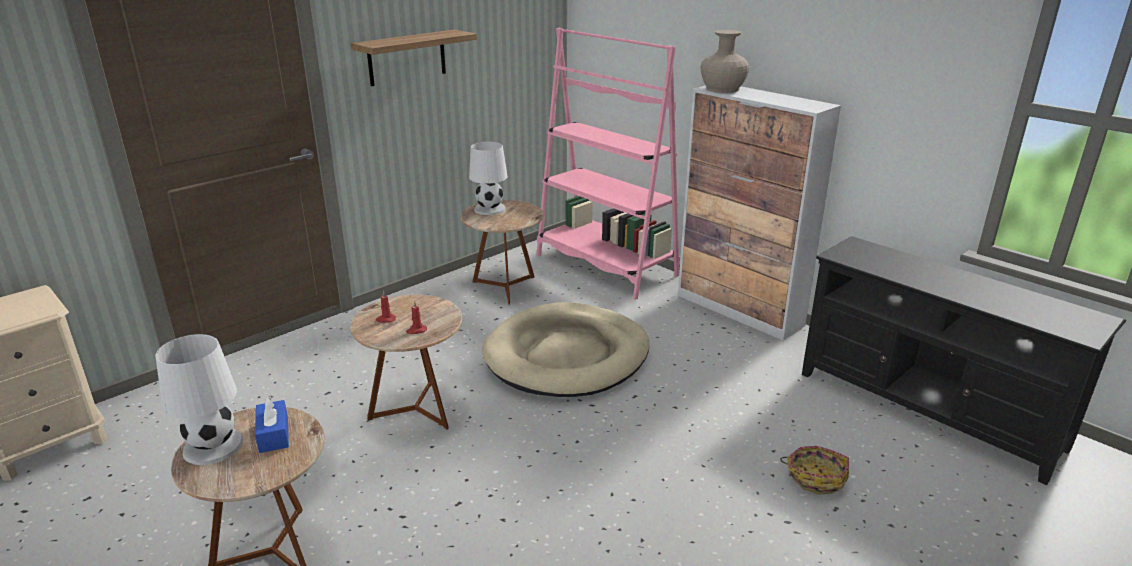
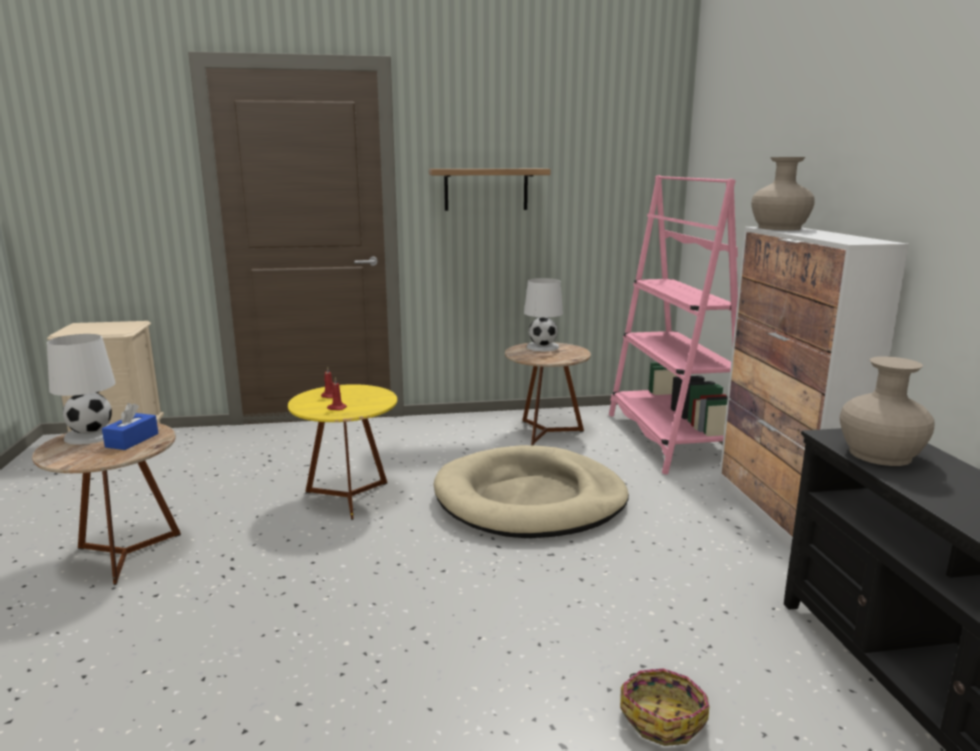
camera: 35 degrees right, 10 degrees down
brown side table [350,295,462,429] -> yellow side table [288,384,397,520]
none -> beige vase [840,356,935,466]

